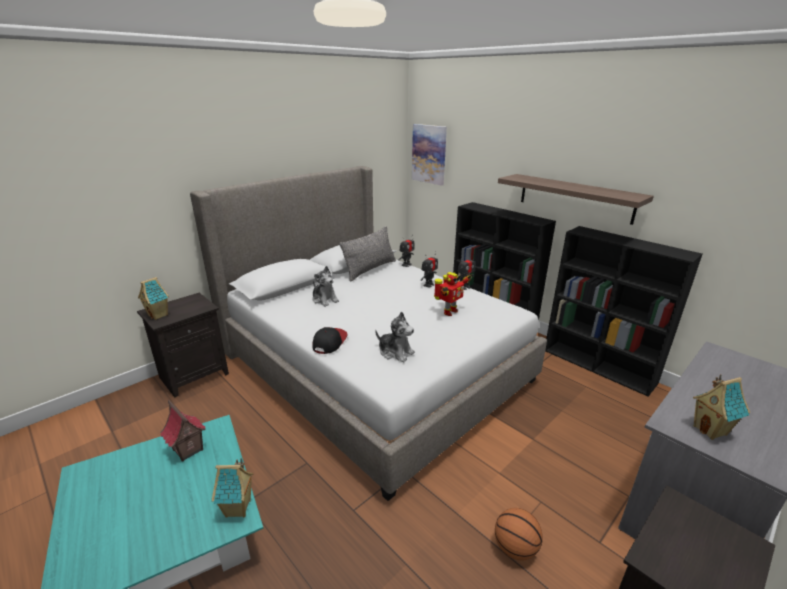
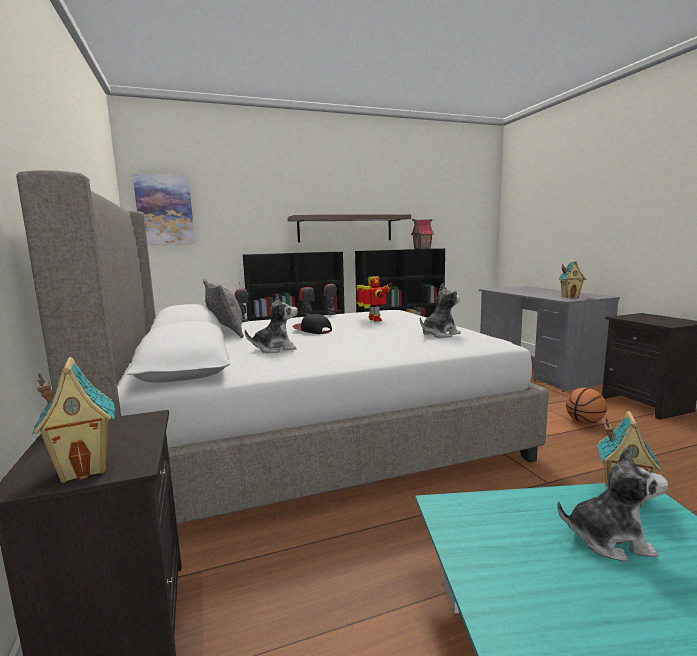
camera: 65 degrees left, 15 degrees down
toy house [160,400,206,462] -> toy house moved to [411,219,434,249]
cap [312,327,347,354] -> cap moved to [293,314,332,334]
none -> plush toy [557,447,668,562]

